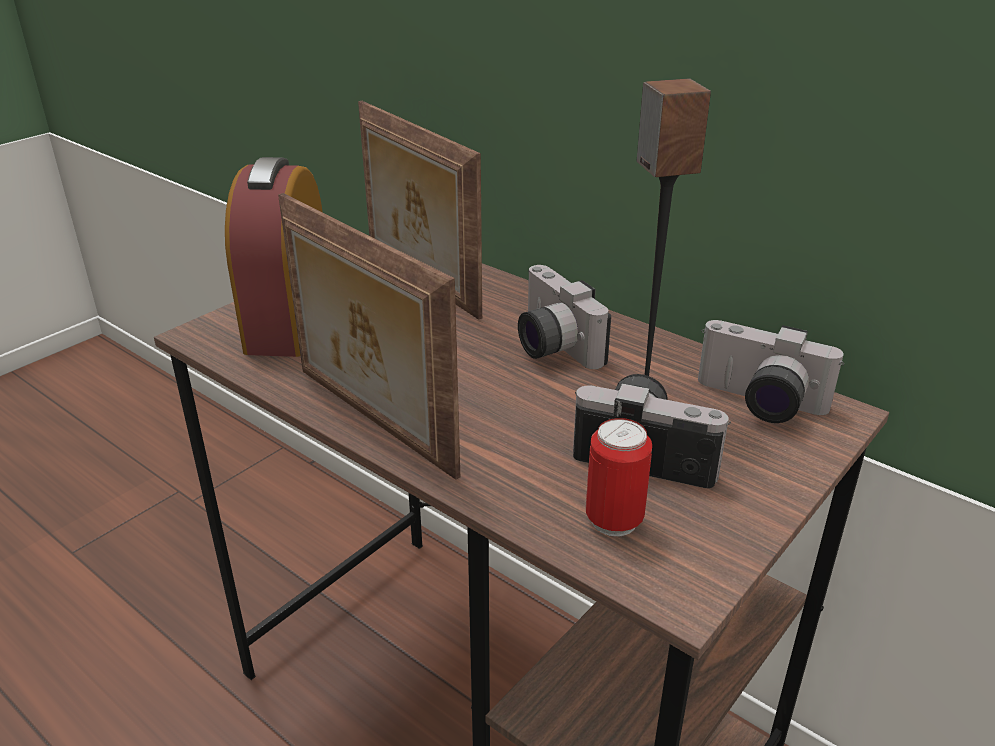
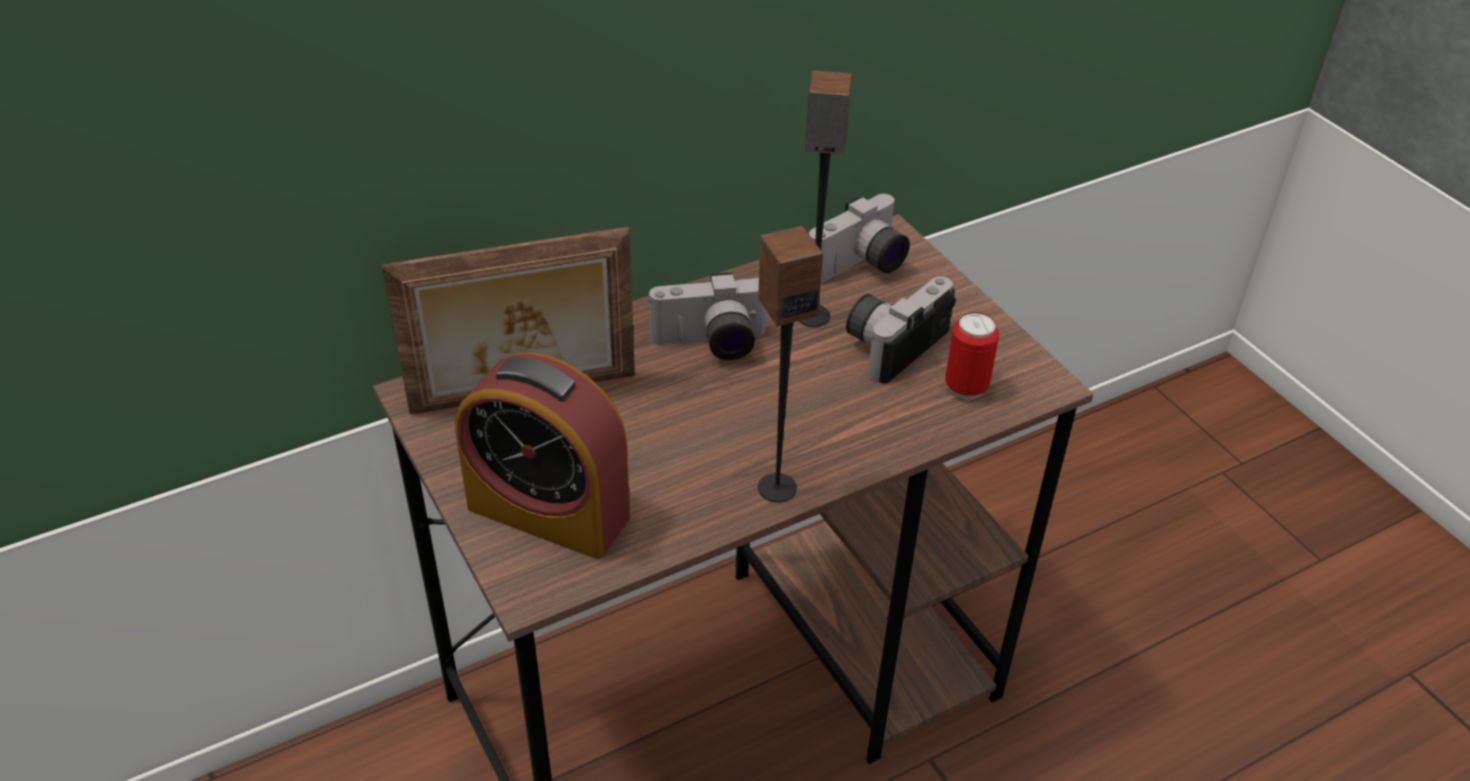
camera: 70 degrees left, 10 degrees up
picture frame [278,193,460,480] -> speaker [758,226,823,502]

